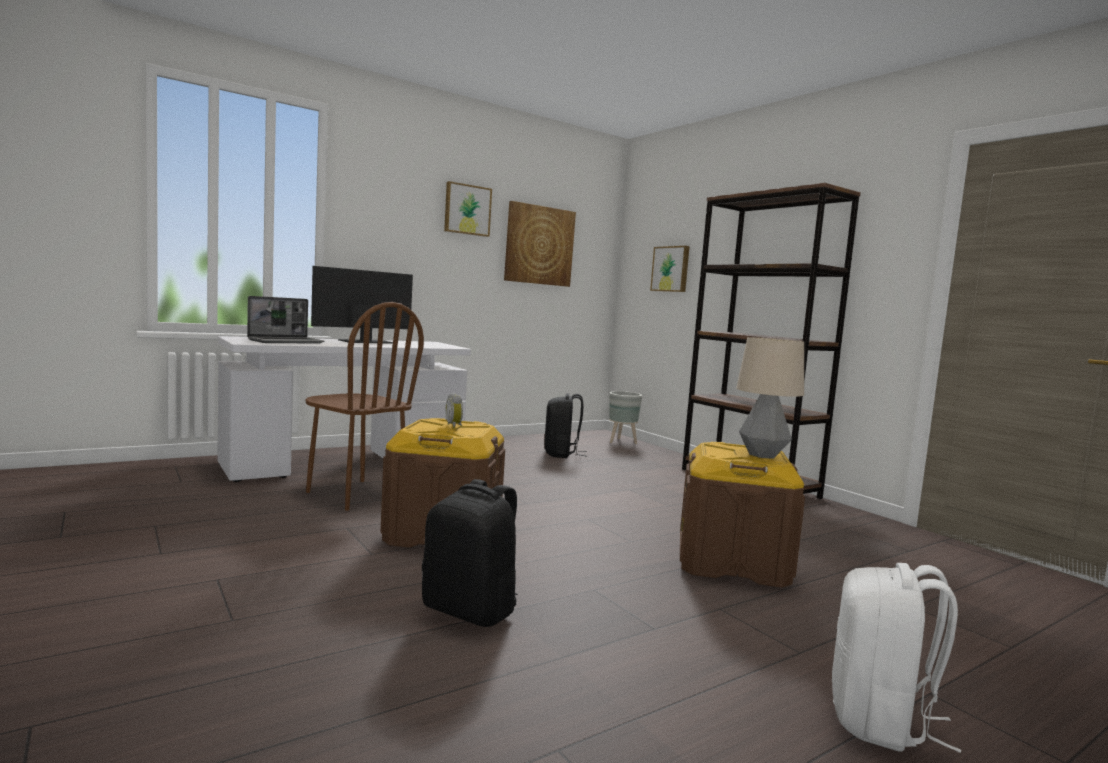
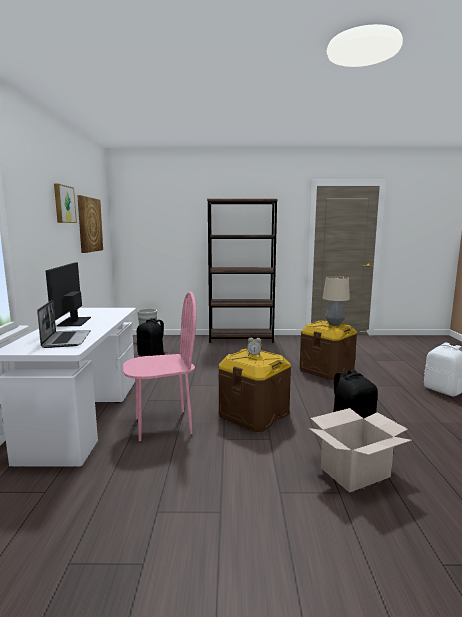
camera: 55 degrees left, 5 degrees up
brown chair [305,302,424,511] -> pink chair [123,292,197,441]
picture [650,246,690,292] -> none
none -> cardboard box [309,408,412,493]

